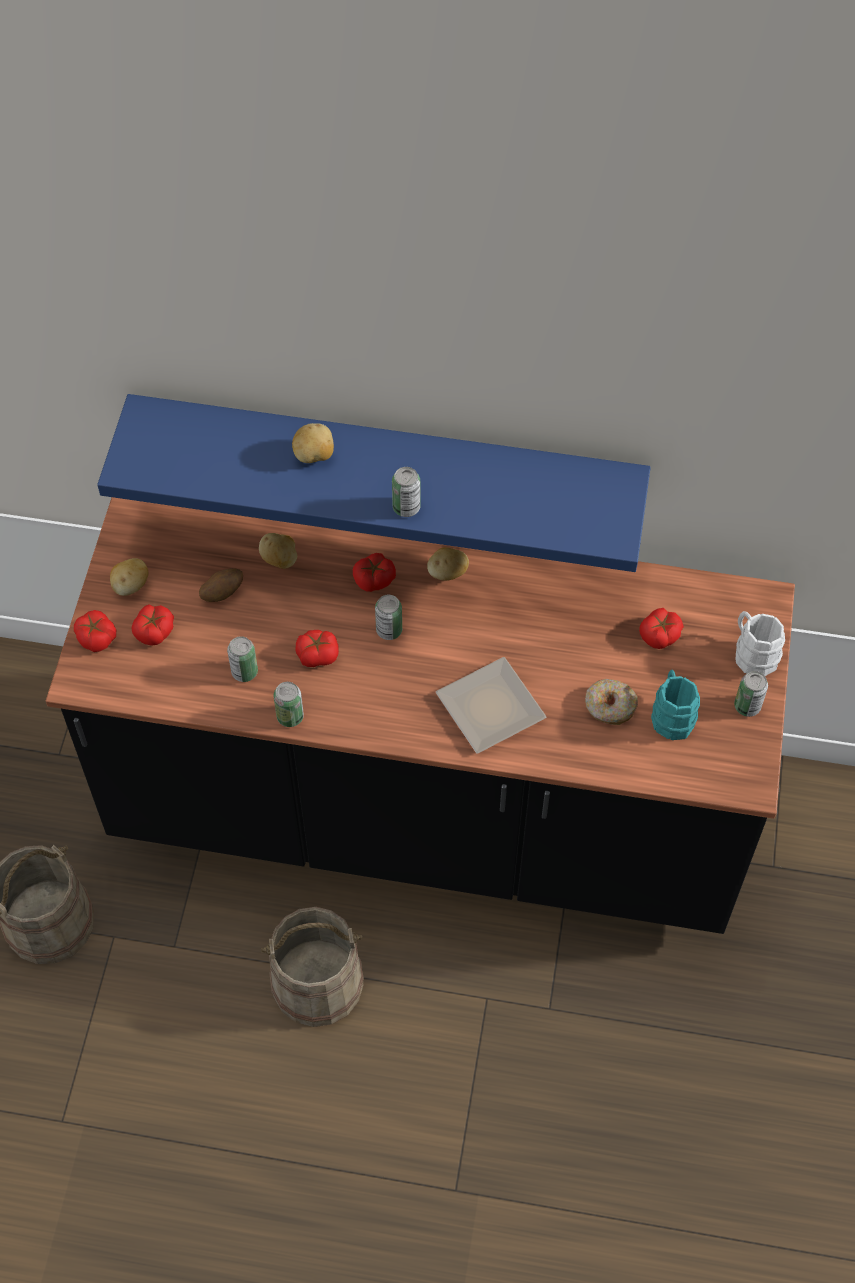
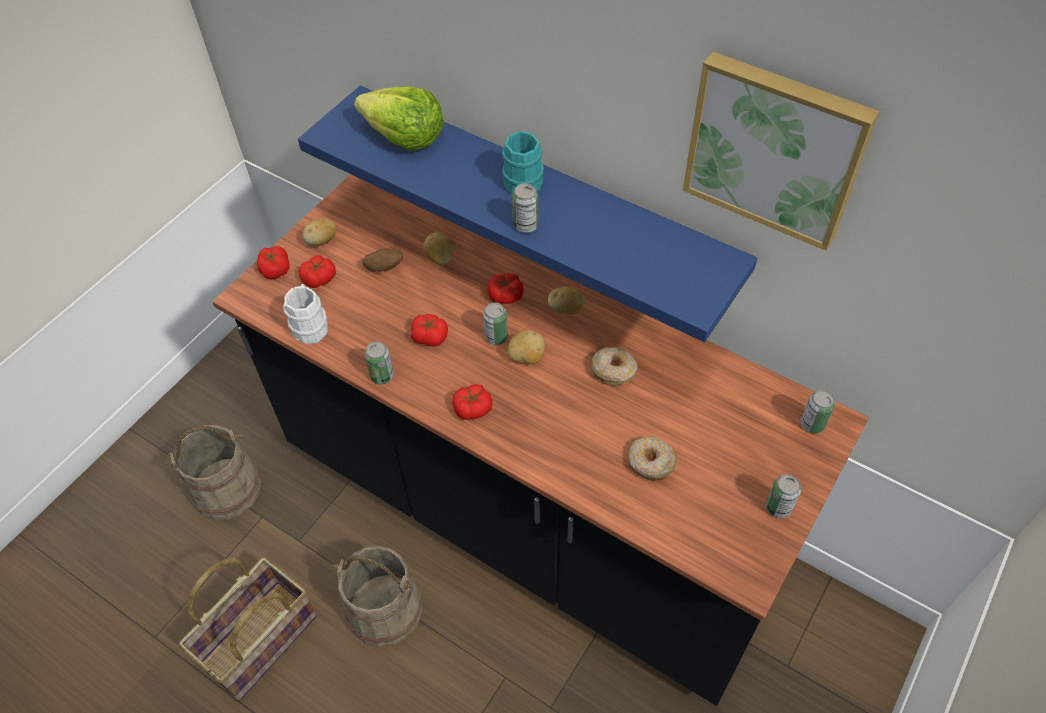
camera: 25 degrees right, 5 degrees down
can [227,636,258,682] -> can moved to [801,390,835,433]
potato [292,423,334,463] -> potato moved to [508,330,545,364]
plate [435,657,547,754] -> none
tomato [639,608,684,649] -> tomato moved to [452,384,493,420]
turquoise mug [651,670,700,740] -> turquoise mug moved to [502,131,544,194]
white mug [736,611,785,676] -> white mug moved to [283,284,328,344]
none -> basket [178,557,317,701]
none -> lettuce [354,86,444,151]
none -> donut [591,347,637,385]
none -> picture [683,52,879,251]

